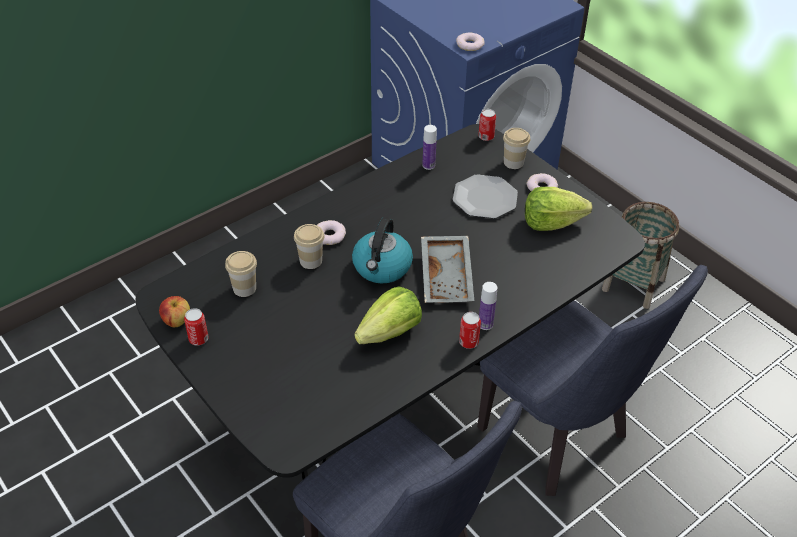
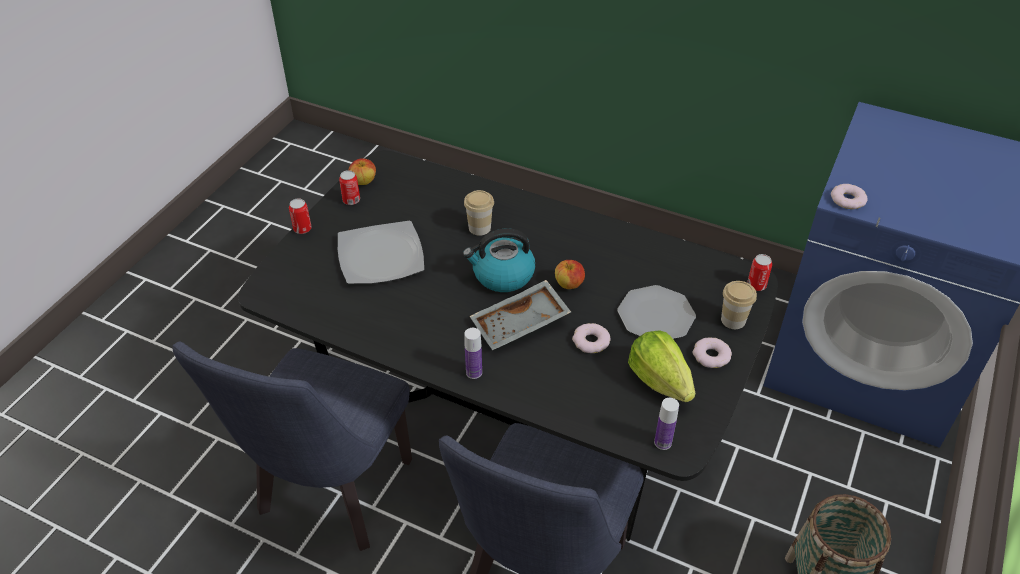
camera: 65 degrees right, 0 degrees up
cup [225,251,257,297] -> none
donut [317,220,346,245] -> donut moved to [572,323,611,353]
lettuce [354,286,422,344] -> none
bottle [422,125,437,170] -> bottle moved to [654,398,679,450]
can [459,312,481,349] -> can moved to [289,198,312,234]
none -> plate [338,221,425,284]
none -> apple [555,260,585,289]

